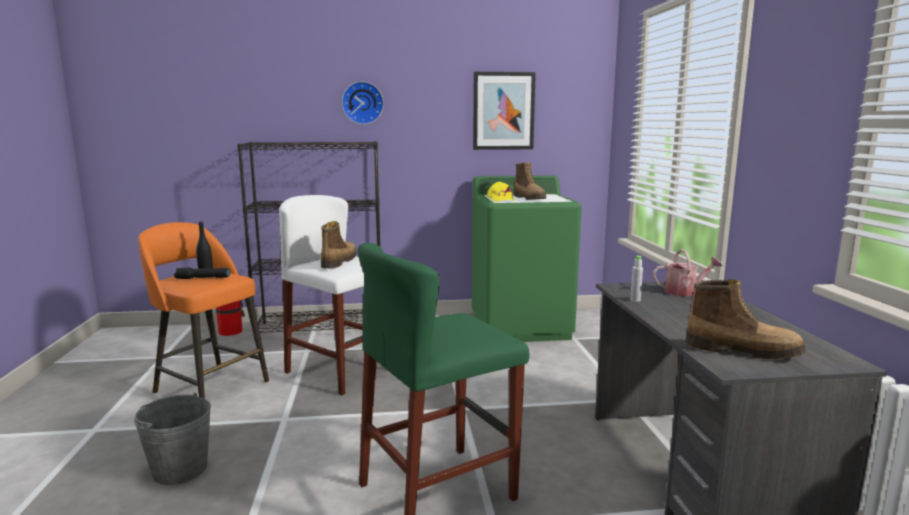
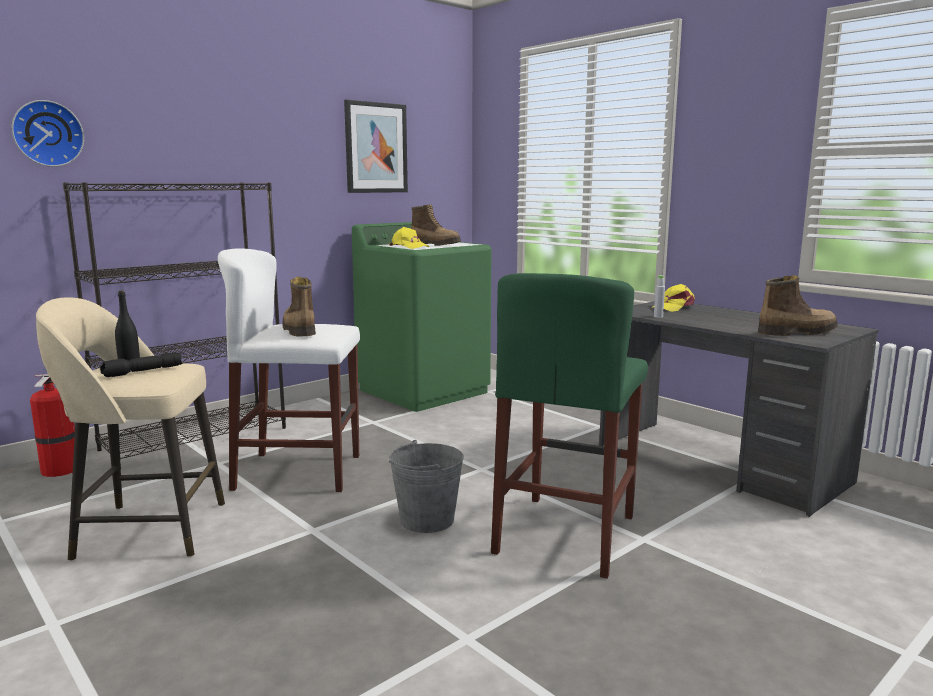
camera: 35 degrees left, 0 degrees up
grey bucket [134,393,211,485] -> grey bucket moved to [389,440,464,533]
orange stool [138,222,269,399] -> beige stool [36,297,225,561]
wall clock [342,81,384,125] -> wall clock moved to [11,100,84,167]
watering can [653,249,722,296] -> yellow cap [652,284,695,312]

